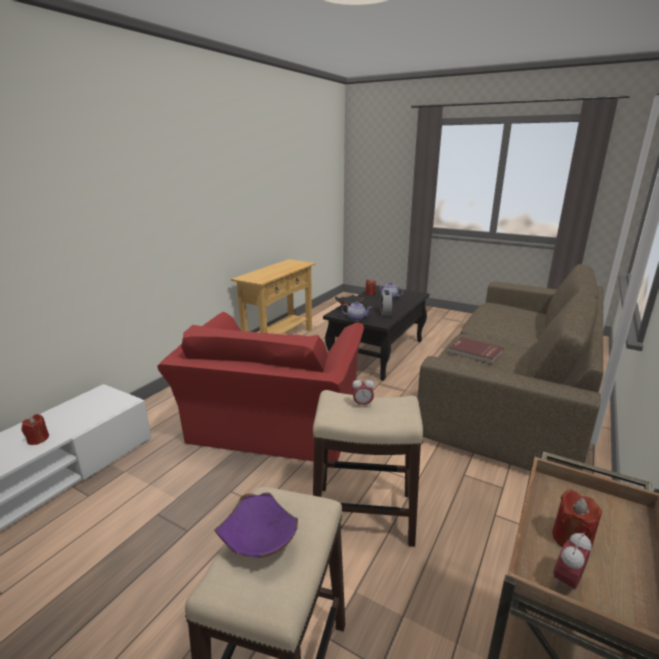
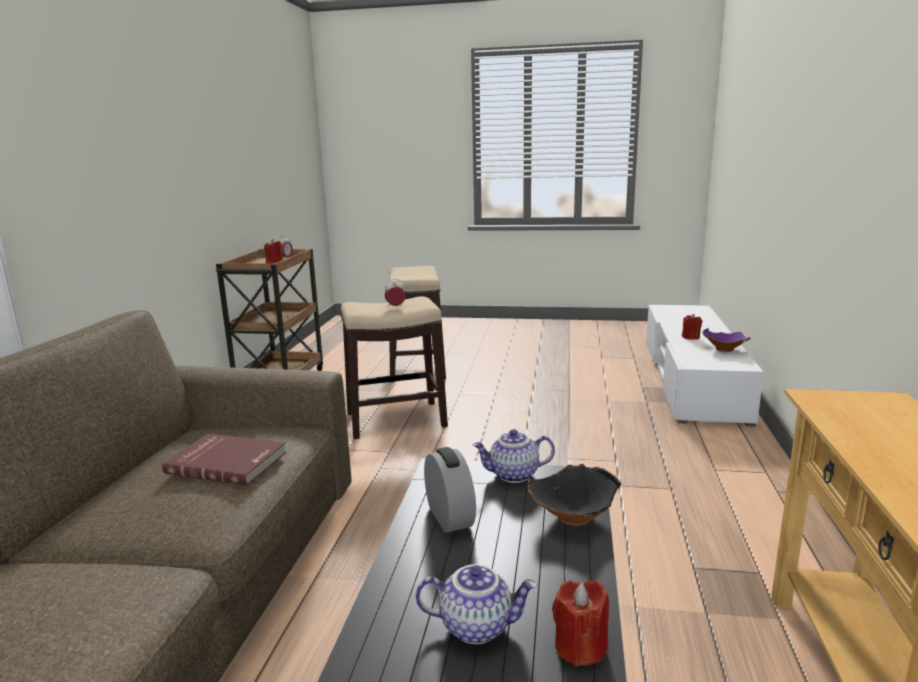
camera: 160 degrees right, 5 degrees down
red armchair [157,312,364,461] -> none
purple bowl [214,493,298,558] -> purple bowl moved to [703,328,750,352]

